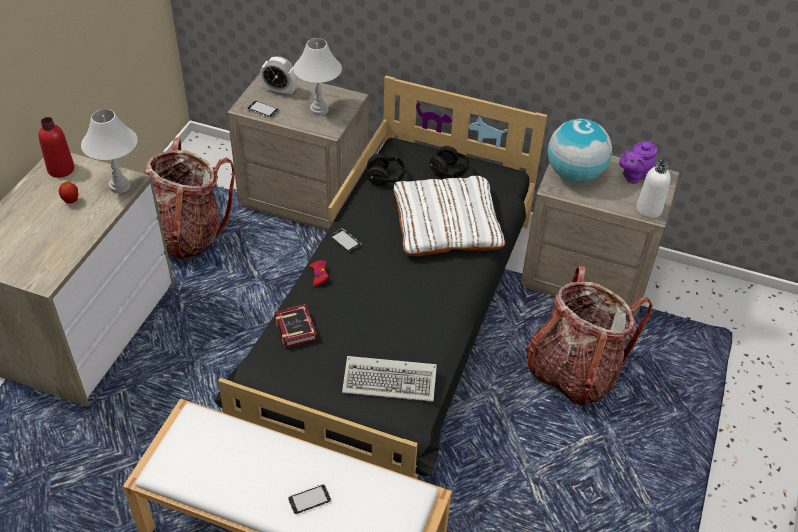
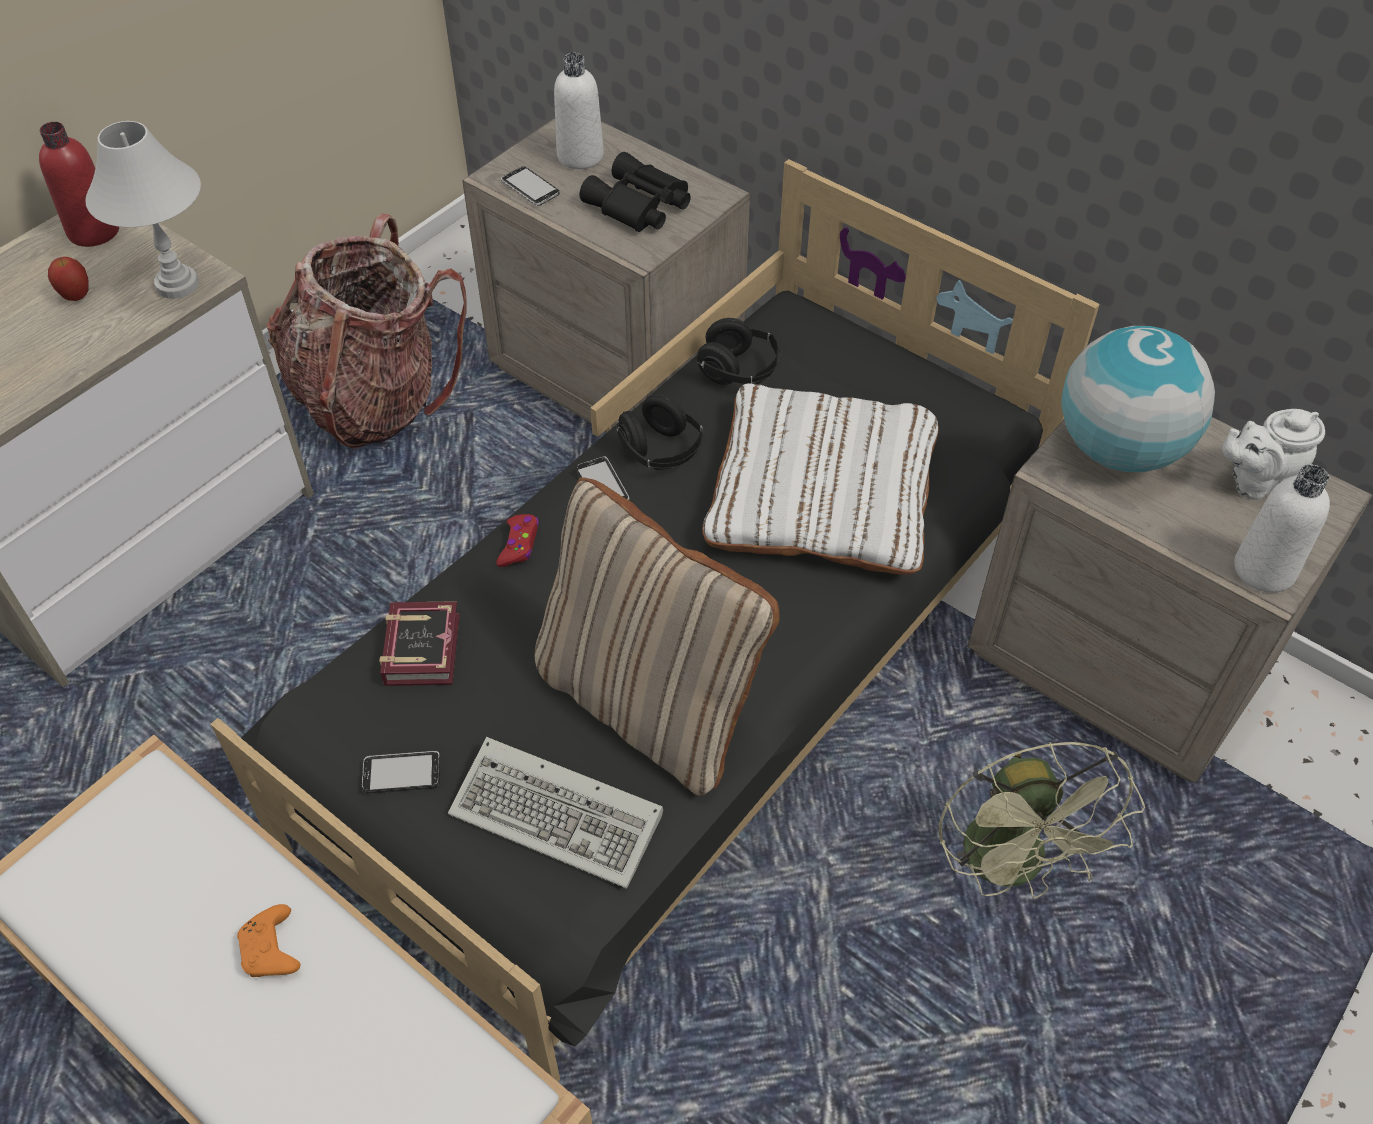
camera: 20 degrees right, 5 degrees up
alarm clock [260,56,297,96] -> white bottle [554,53,604,169]
phone [288,484,331,514] -> phone moved to [362,751,440,793]
white table lamp [293,38,342,116] -> black binoculars [579,152,691,232]
black headphones [429,146,470,178] -> black headphones moved to [615,394,703,470]
backpack [526,266,653,406] -> green fan [938,742,1145,899]
purple teapot [619,141,657,184] -> white teapot [1222,409,1325,500]
none -> orange game controller [237,904,300,977]
none -> beige pillow [535,477,779,796]

